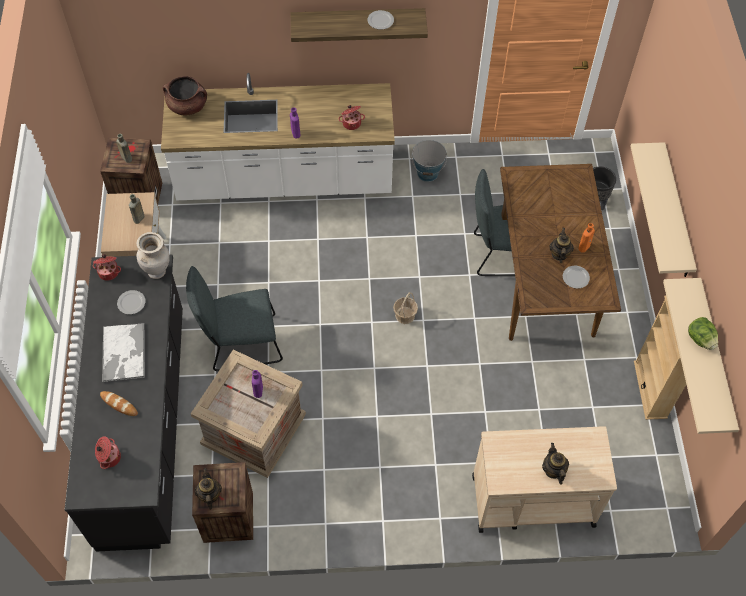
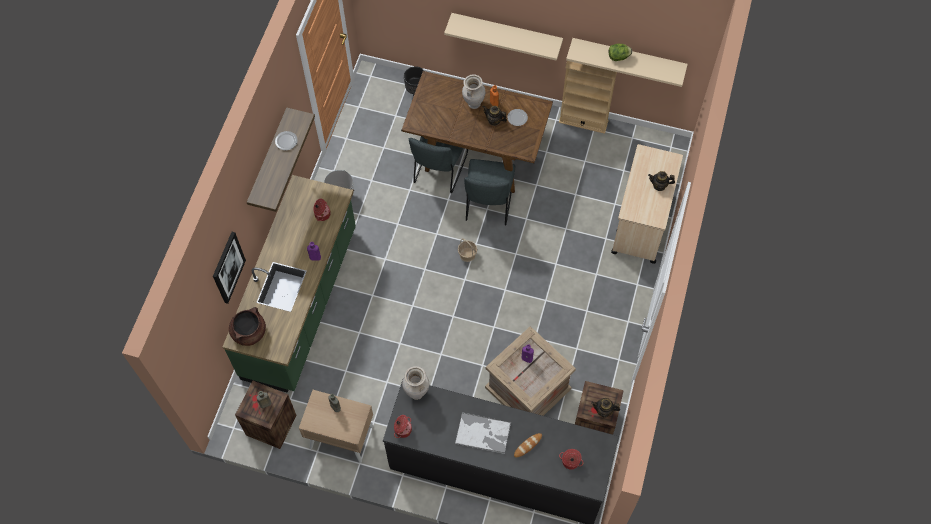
camera: 70 degrees left, 5 degrees up
plate [117,290,145,314] -> none
white counter [161,73,395,200] -> green counter [223,175,356,393]
grey chair [186,266,283,371] -> grey chair moved to [464,159,516,226]
none -> picture [213,232,246,304]
none -> beige vase [462,74,485,109]

